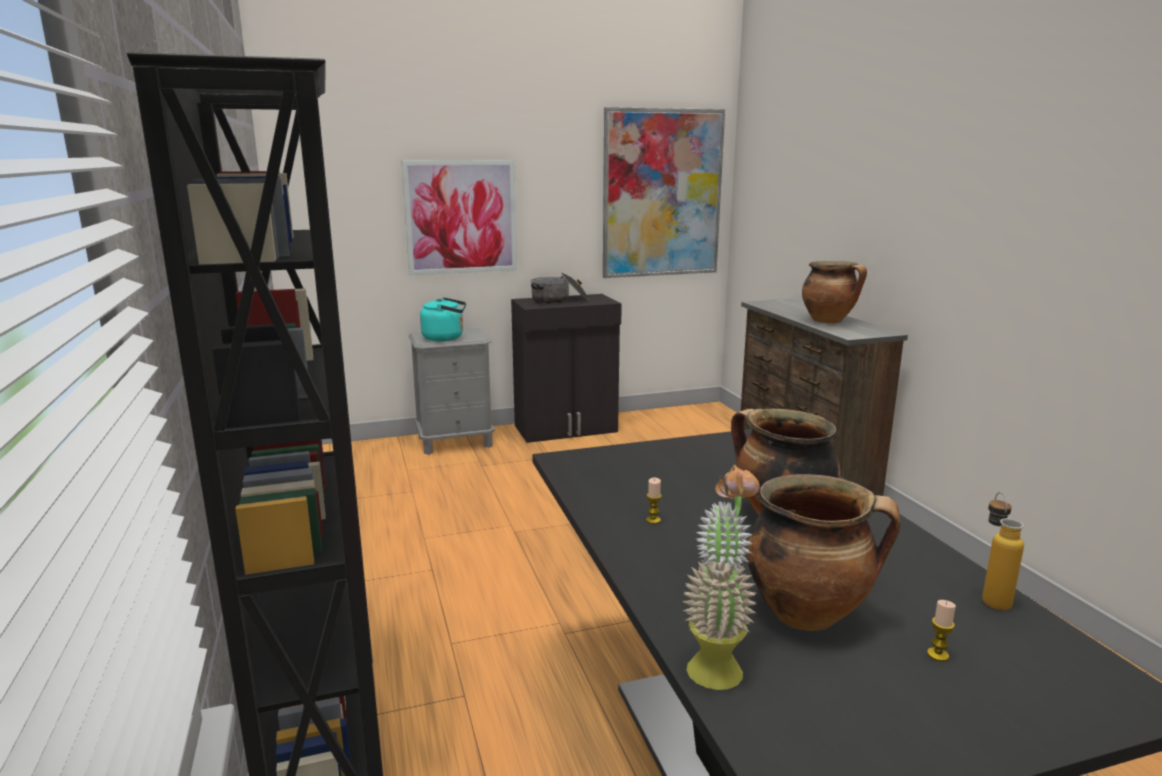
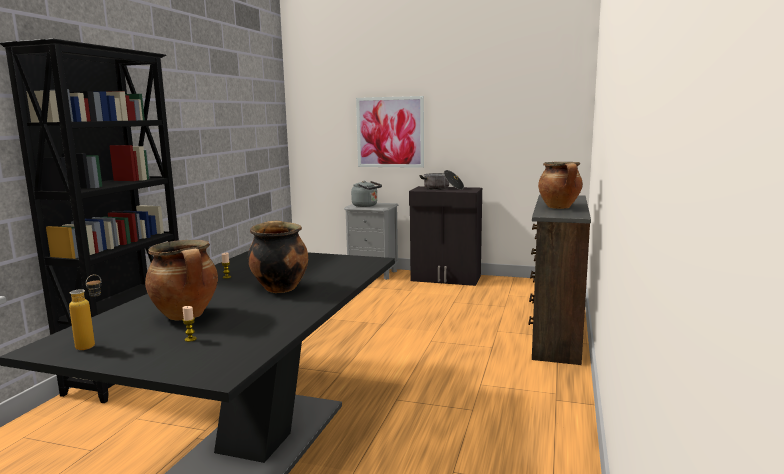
camera: 35 degrees right, 5 degrees down
turquoise kettle [420,297,466,341] -> grey kettle [351,181,382,207]
picture [603,107,725,278] -> none
potted plant [683,465,760,690] -> none
bottle [982,492,1024,610] -> bottle moved to [69,274,101,350]

